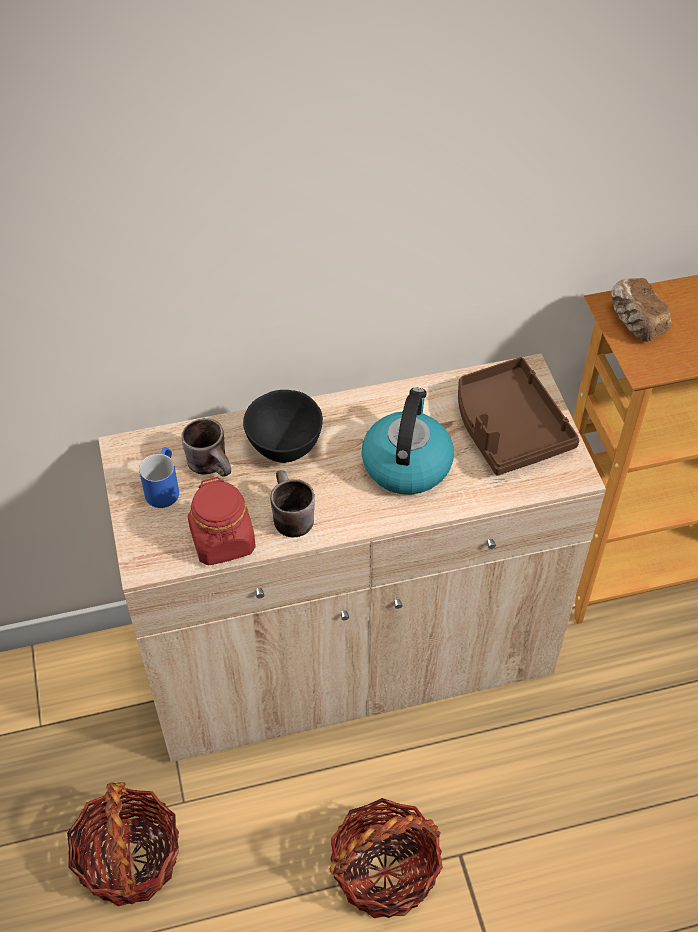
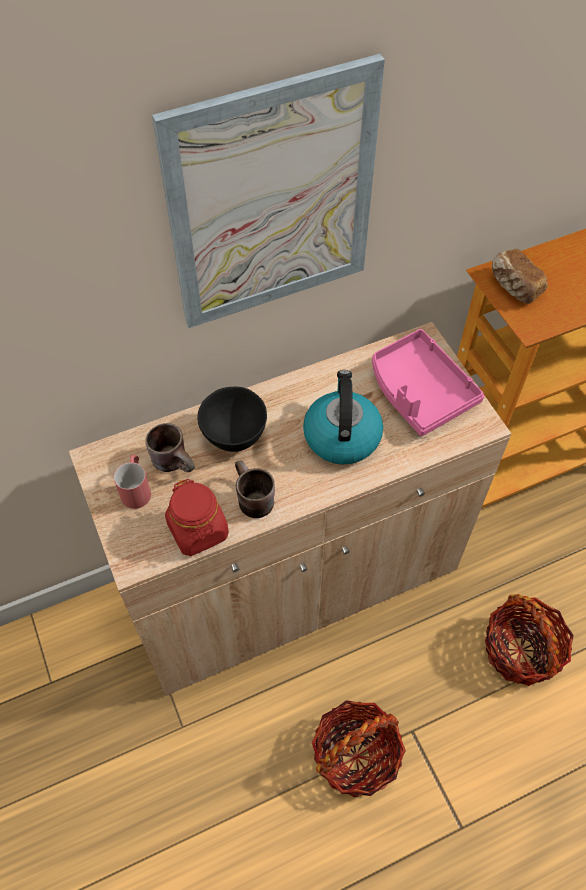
camera: 10 degrees left, 5 degrees up
basket [67,782,179,907] -> basket moved to [485,594,574,686]
blue mug [139,447,179,508] -> red mug [114,455,151,509]
brown tray [458,357,580,476] -> pink tray [372,329,484,436]
none -> picture [152,54,385,328]

